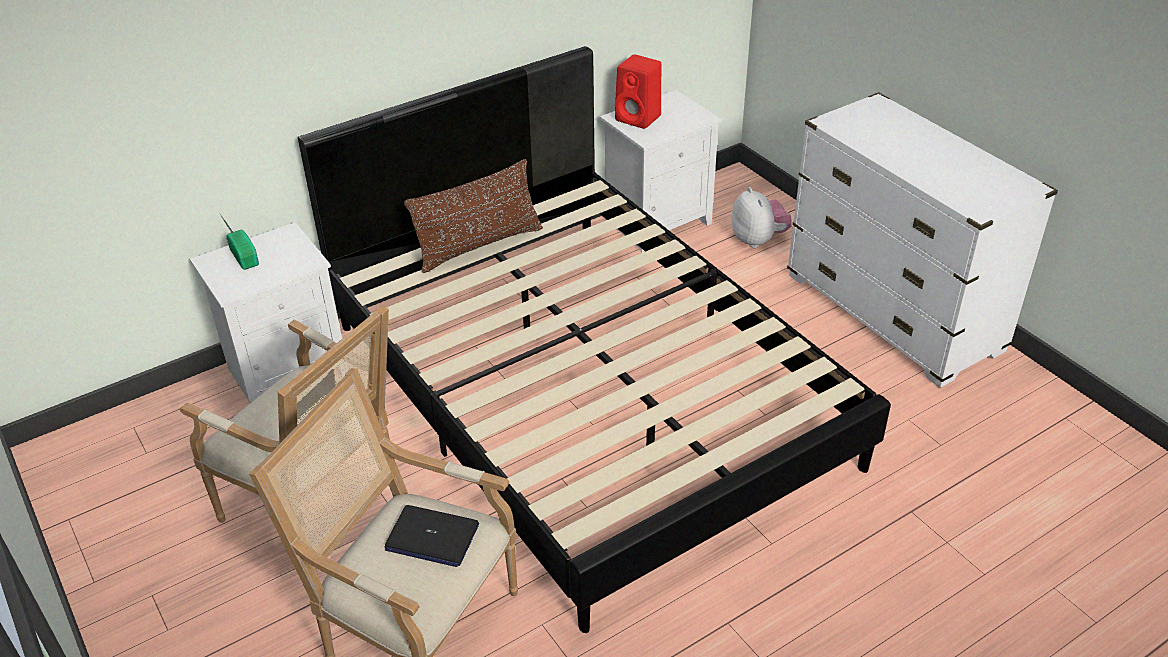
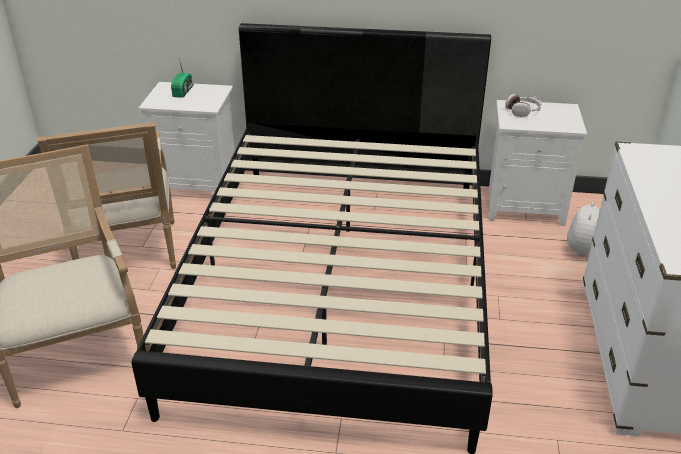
camera: 40 degrees right, 5 degrees down
laptop [384,505,479,567] -> none
brown pillow [404,159,543,273] -> none
red speaker [615,54,662,129] -> headphones [505,94,542,117]

